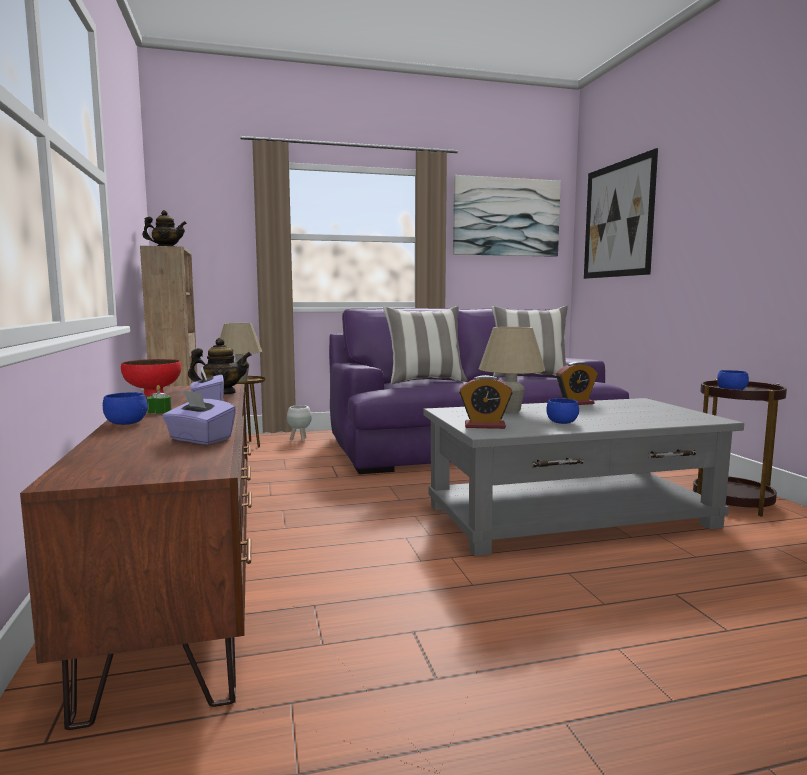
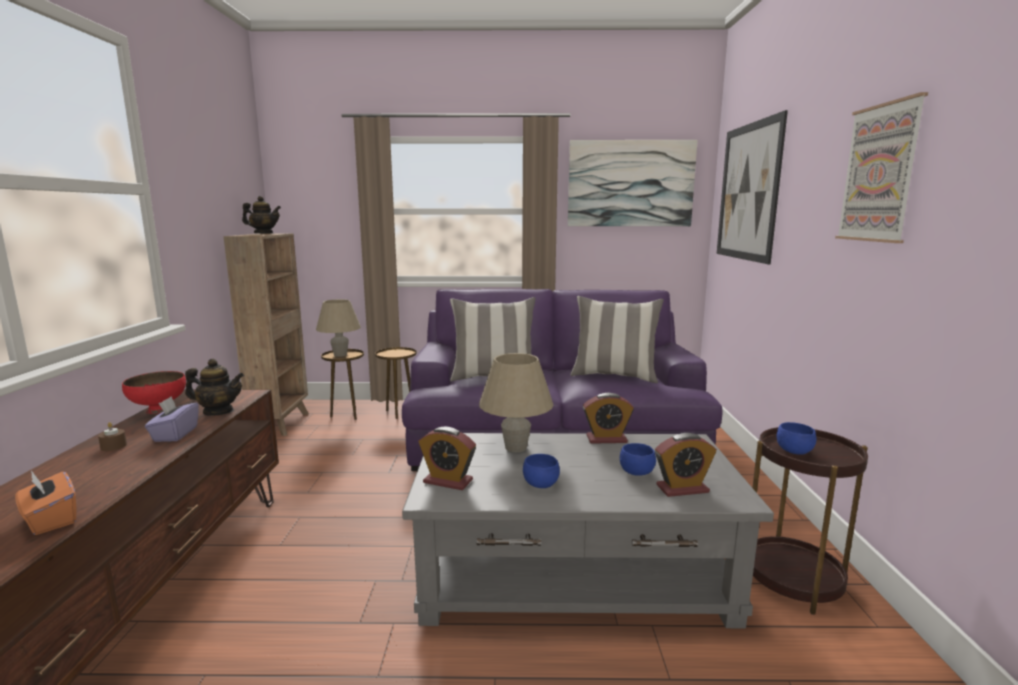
camera: 15 degrees right, 5 degrees up
blue bowl [103,392,148,425] -> blue bowl moved to [620,443,656,476]
green candle [147,385,172,414] -> brown candle [98,422,127,451]
purple tissue box [162,390,236,445] -> orange tissue box [15,471,77,535]
white planter [287,405,312,442] -> brown side table [375,347,416,419]
none -> alarm clock [655,433,717,497]
none -> picture [835,92,928,243]

